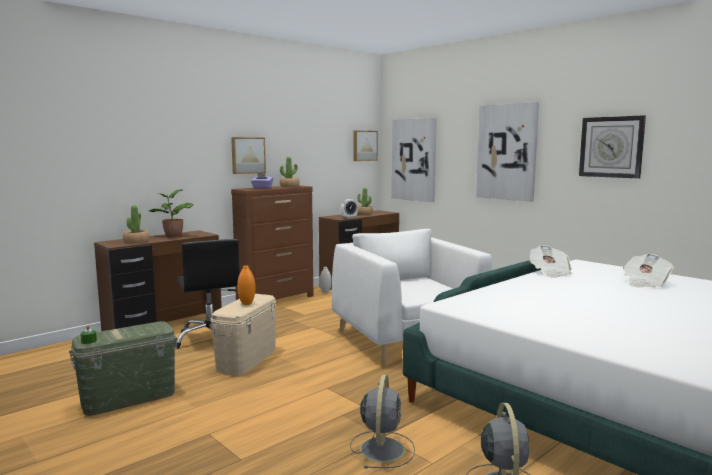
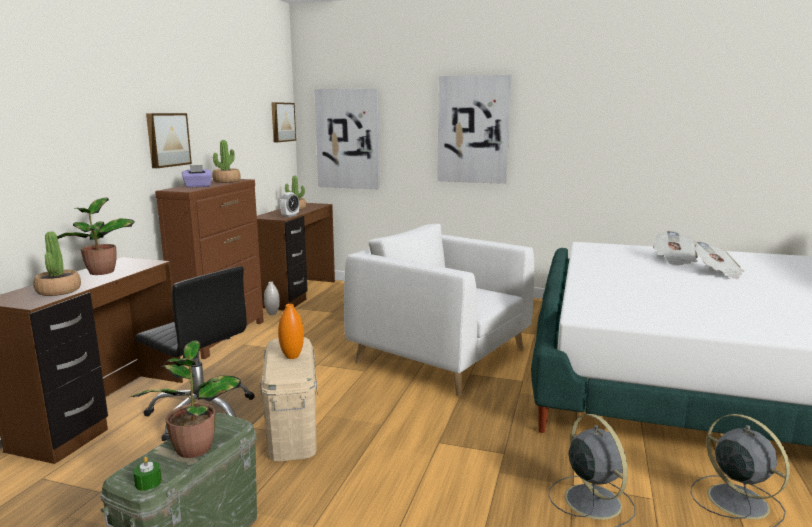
camera: 30 degrees left, 5 degrees up
newspaper [529,245,572,278] -> newspaper moved to [694,241,744,279]
wall clock [579,115,646,179] -> none
none -> potted plant [130,340,241,458]

